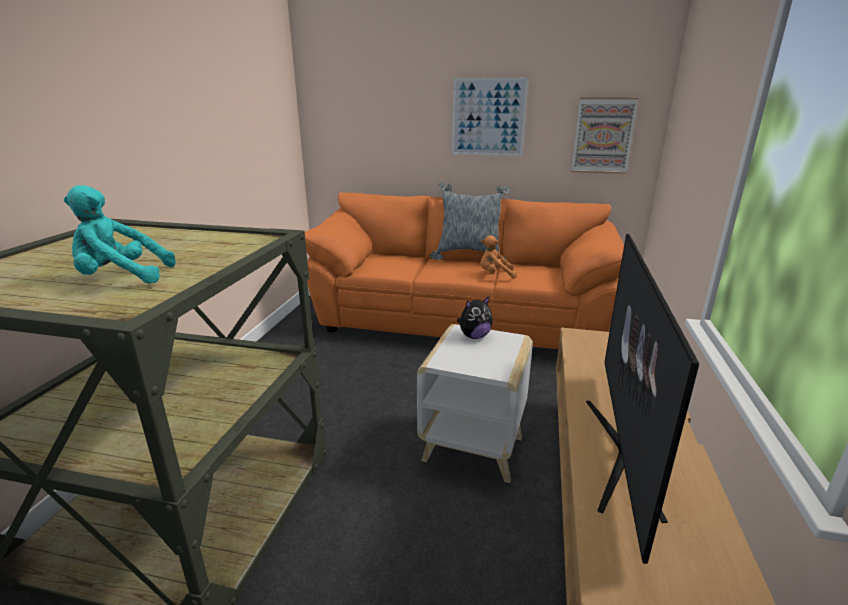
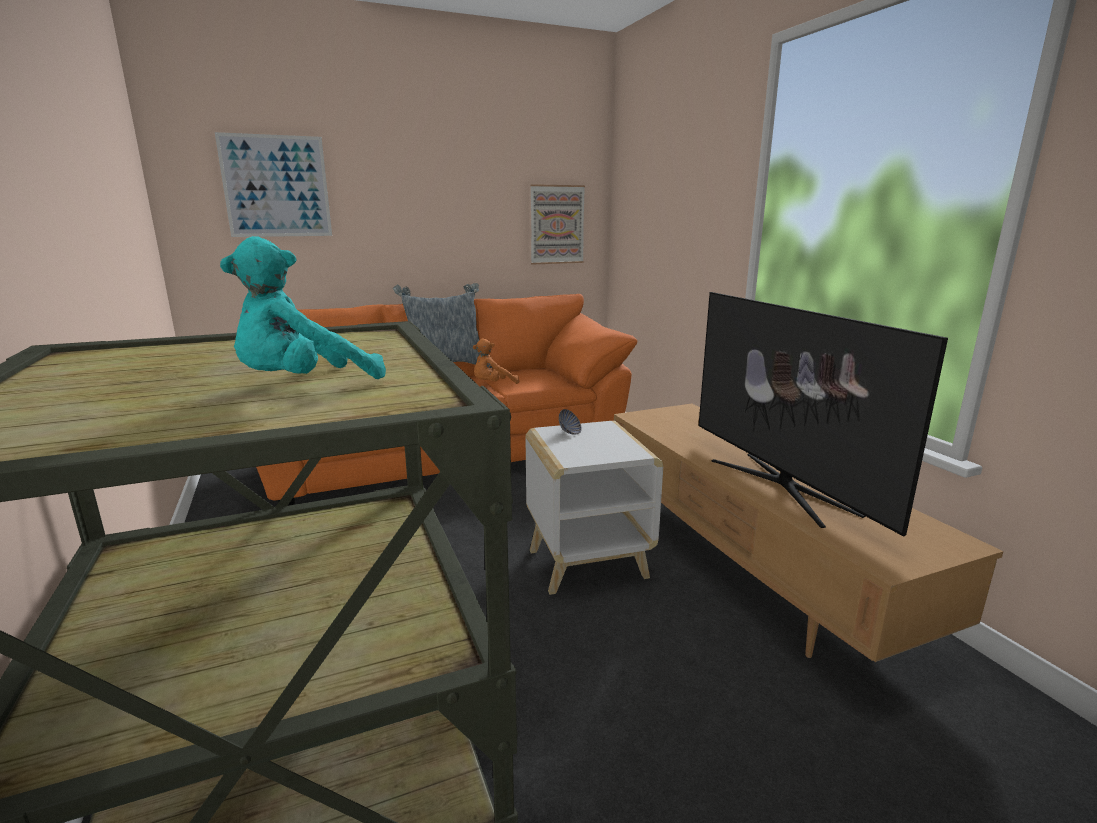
camera: 35 degrees left, 5 degrees down
picture [452,77,528,156] -> picture moved to [215,132,332,237]
plush toy [457,296,493,339] -> bowl [559,409,582,435]

